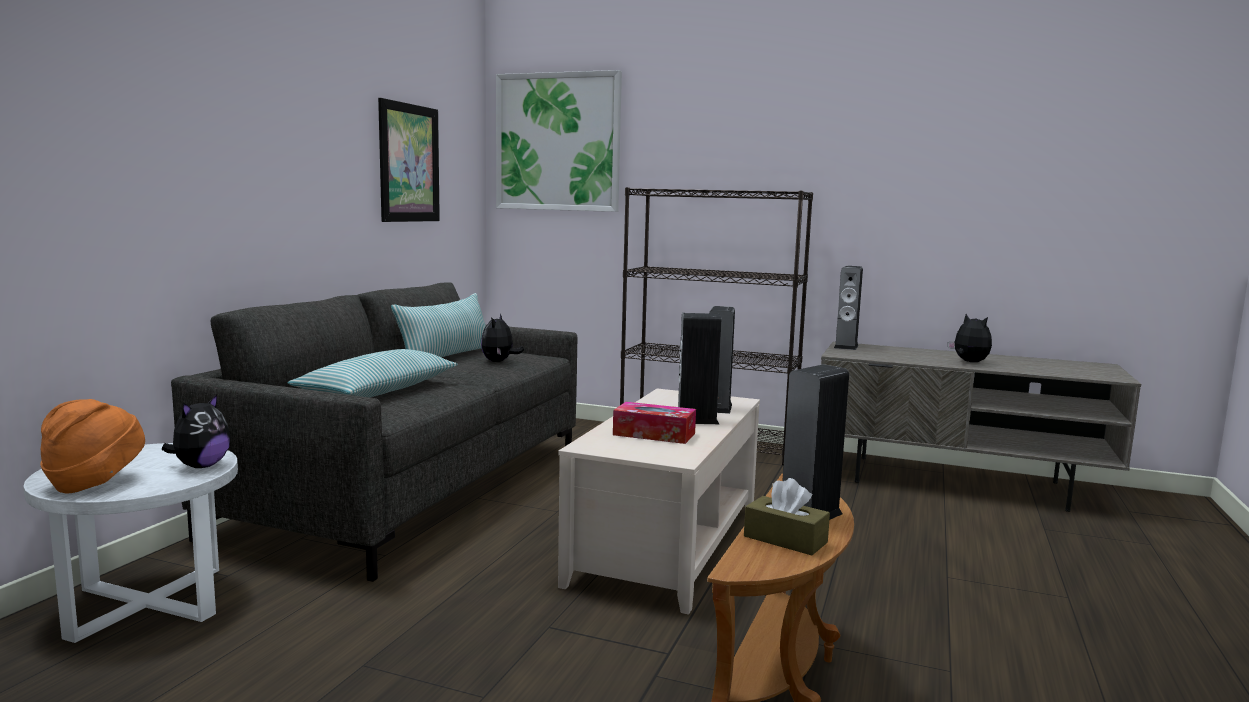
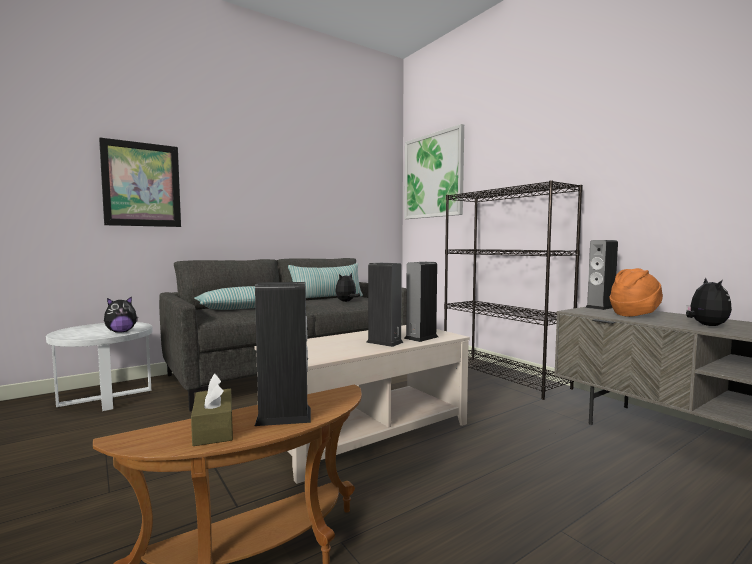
camera: 35 degrees right, 5 degrees down
orange hat [40,399,145,493] -> orange hat moved to [610,268,663,317]
picture [378,98,440,222] -> picture moved to [99,137,181,227]
tissue box [613,402,696,444] -> none

